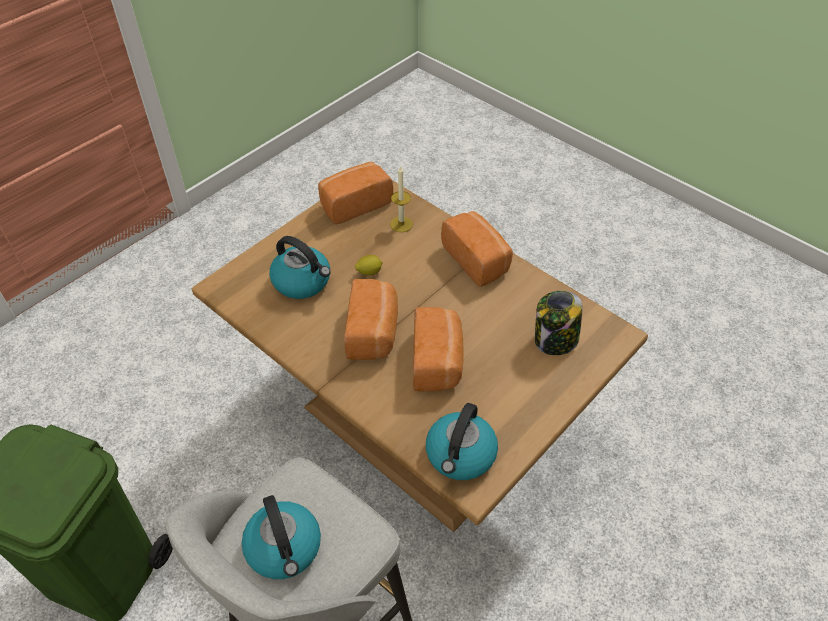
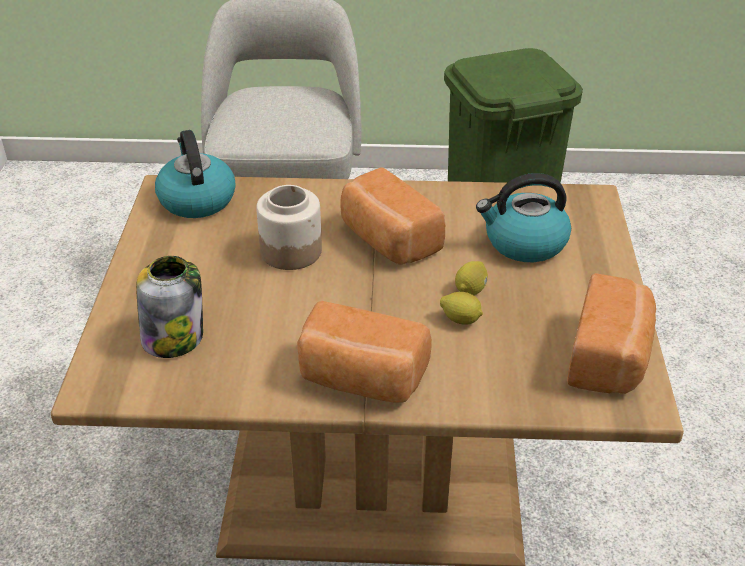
camera: 140 degrees right, 10 degrees down
kettle [242,495,321,579] -> none
candle [390,166,413,232] -> none
bread [413,307,464,392] -> jar [256,185,322,270]
none -> lemon [440,292,483,325]

